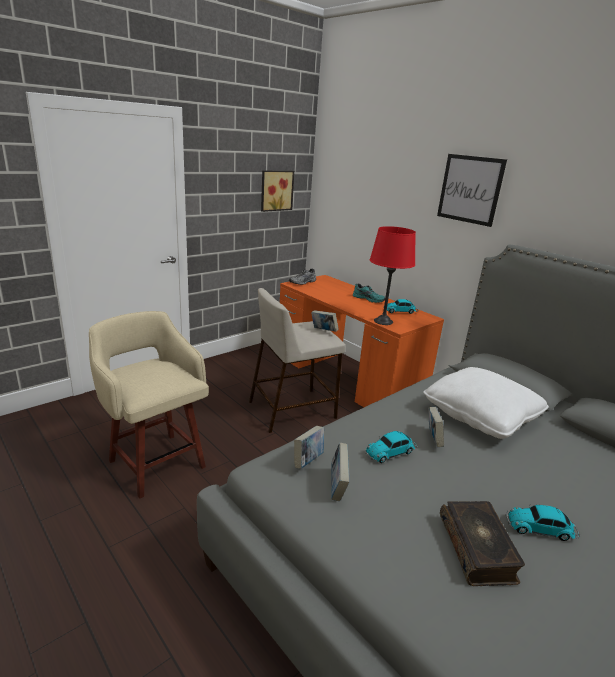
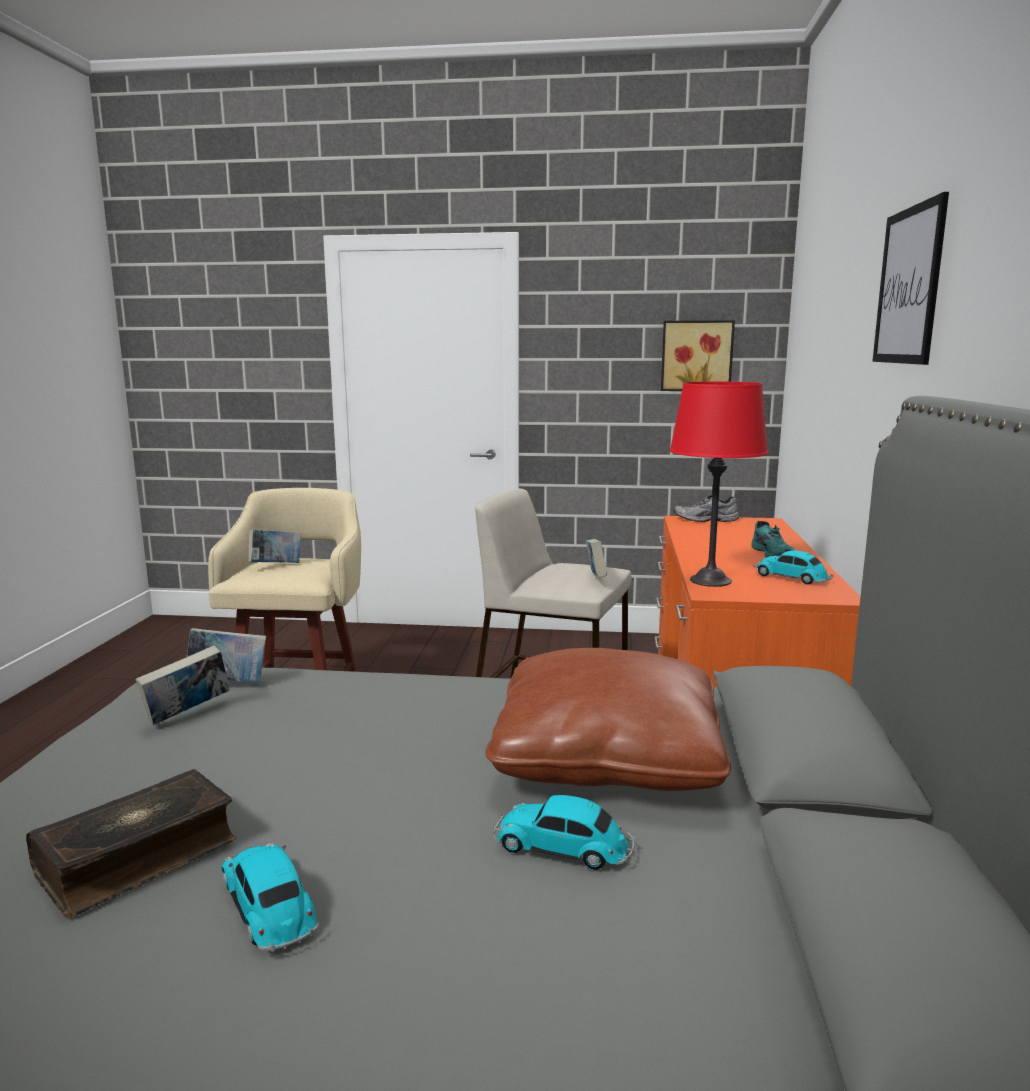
camera: 50 degrees right, 10 degrees down
toy car [365,431,417,463] -> toy car moved to [492,795,635,870]
white pillow [423,367,549,439] -> brown pillow [485,648,731,791]
book [428,407,444,447] -> book moved to [248,529,301,563]

